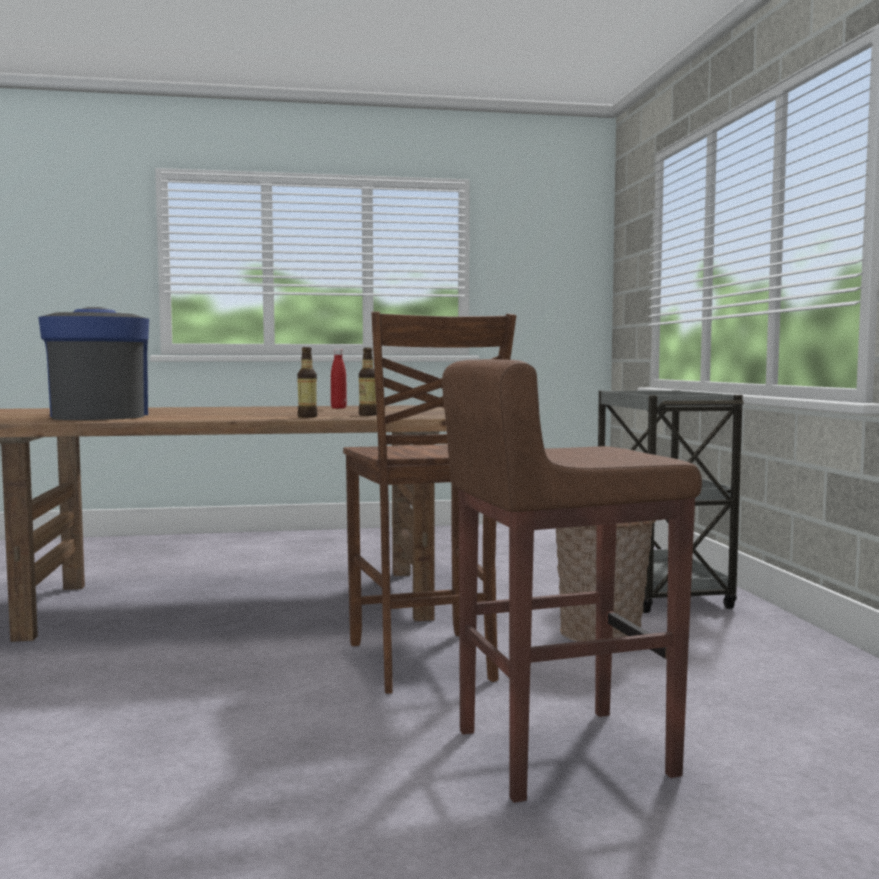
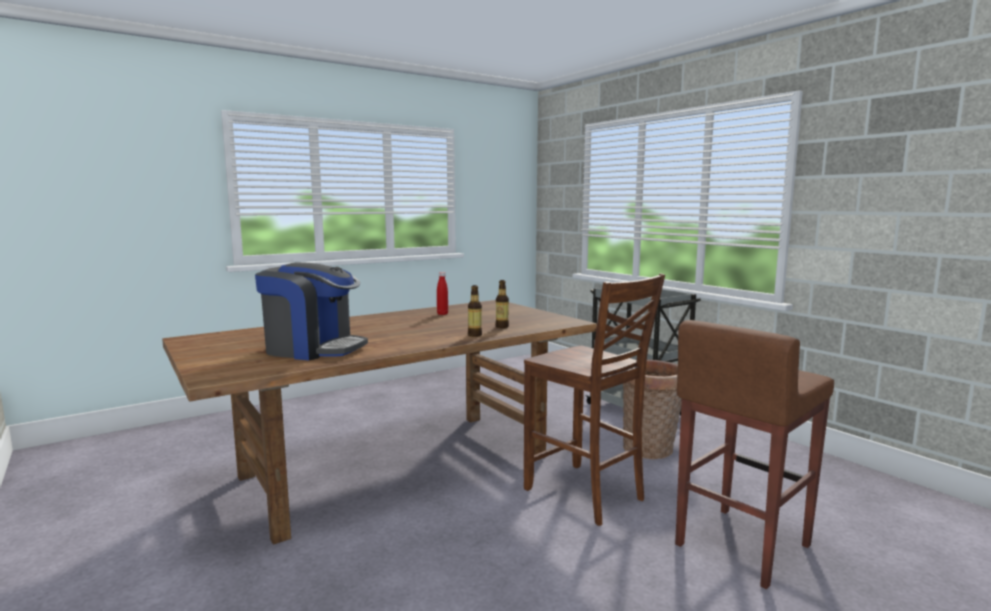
camera: 25 degrees left, 5 degrees up
coffee machine [38,307,149,420] -> coffee machine turned 150 degrees clockwise [255,262,368,360]

